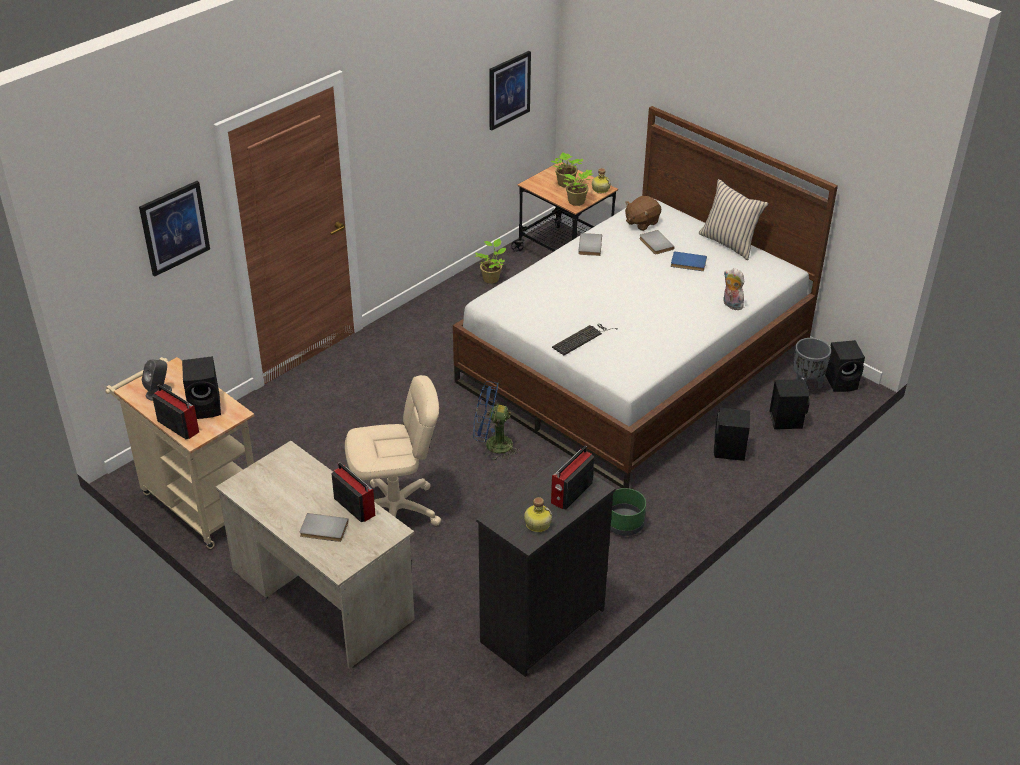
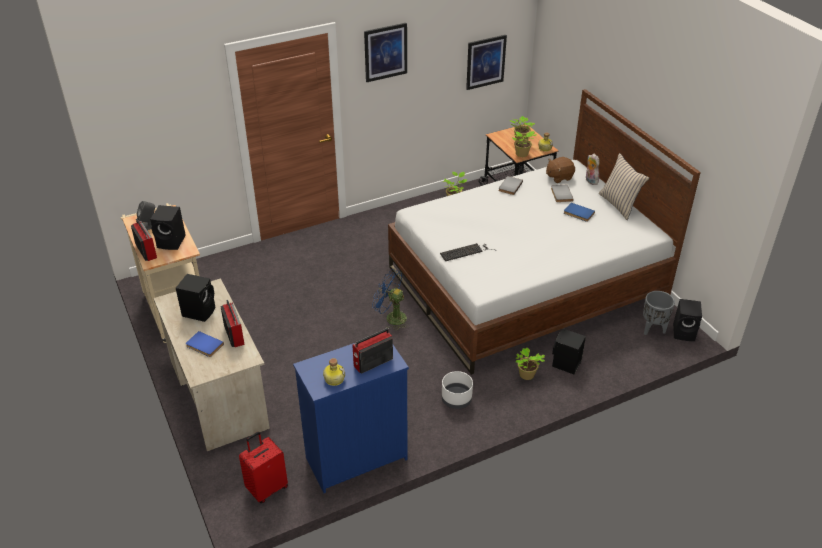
camera: 20 degrees right, 0 degrees up
picture [139,181,210,277] -> picture moved to [364,23,407,82]
grey book [300,513,349,542] -> blue book [186,331,224,357]
beige office chair [345,375,441,526] -> none
black dresser [476,456,616,677] -> blue dresser [293,343,409,493]
green planter [610,488,646,536] -> white planter [442,371,473,409]
plush toy [723,268,744,310] -> plush toy moved to [586,154,600,185]
black speaker [769,379,809,429] -> black speaker moved to [176,274,215,322]
none -> red suitcase [239,432,288,503]
none -> potted plant [516,347,545,380]

